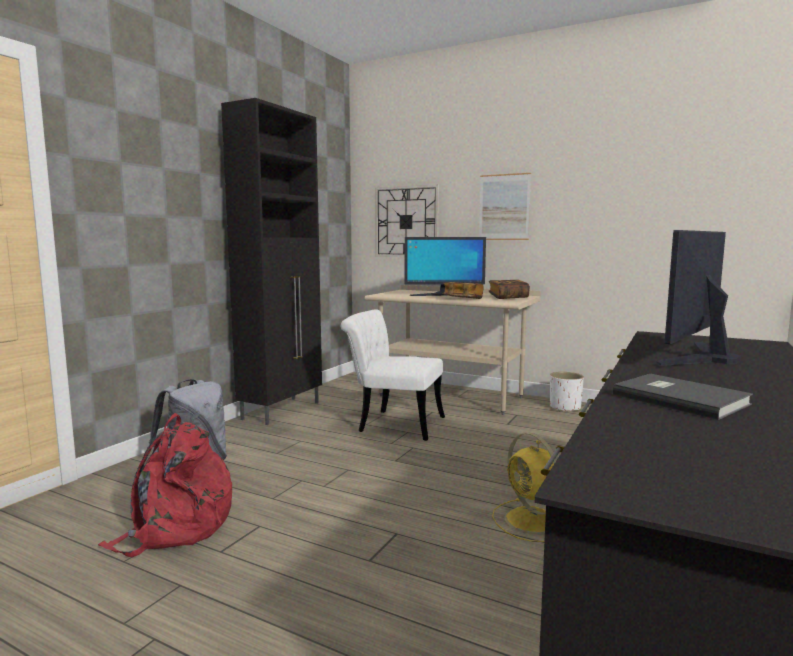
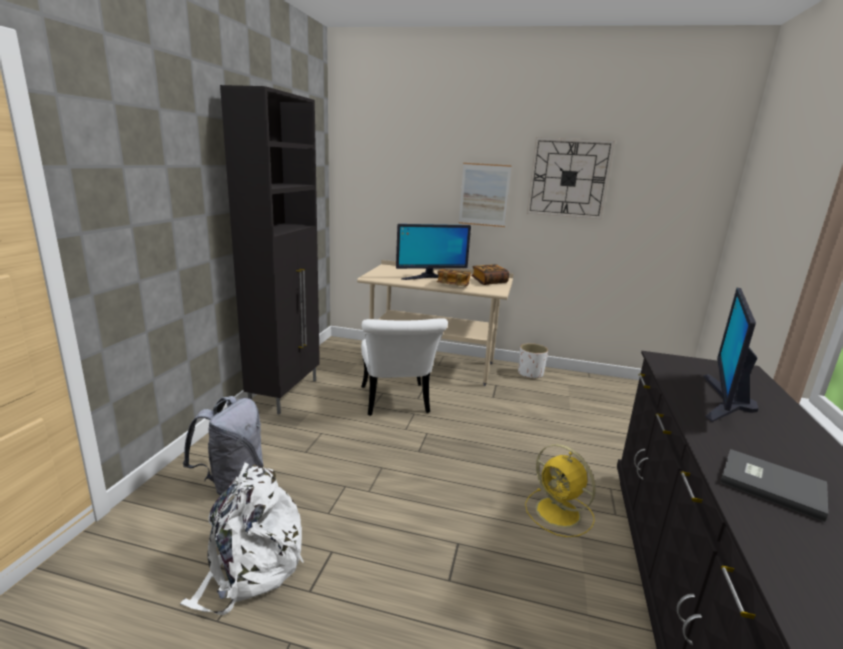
camera: 15 degrees left, 10 degrees up
red backpack [98,413,232,557] -> white backpack [180,462,304,615]
white chair [341,309,445,441] -> white chair turned 105 degrees counterclockwise [361,318,448,416]
wall clock [375,185,439,257] -> wall clock moved to [527,137,615,219]

